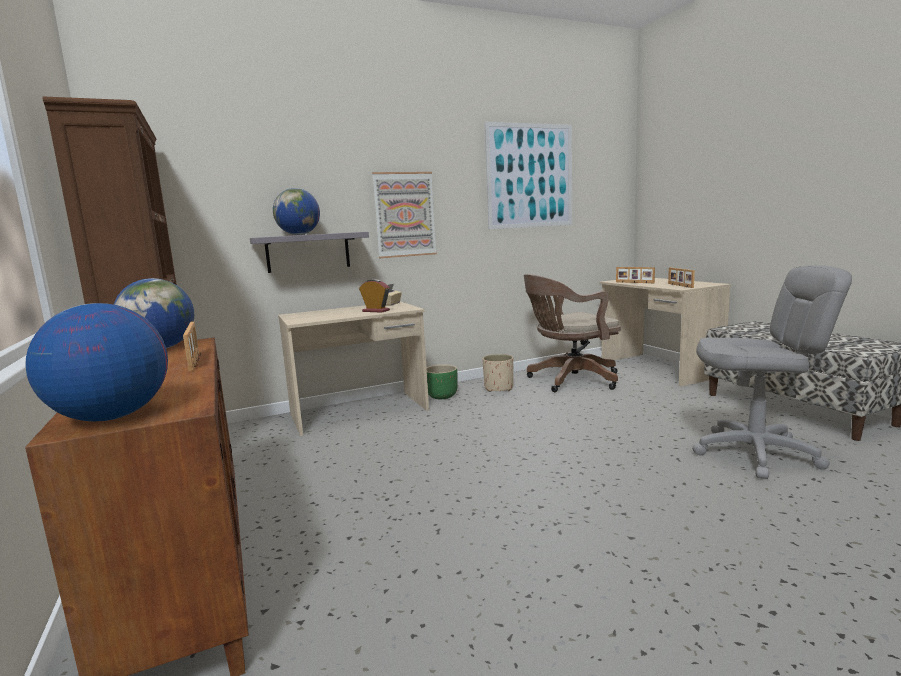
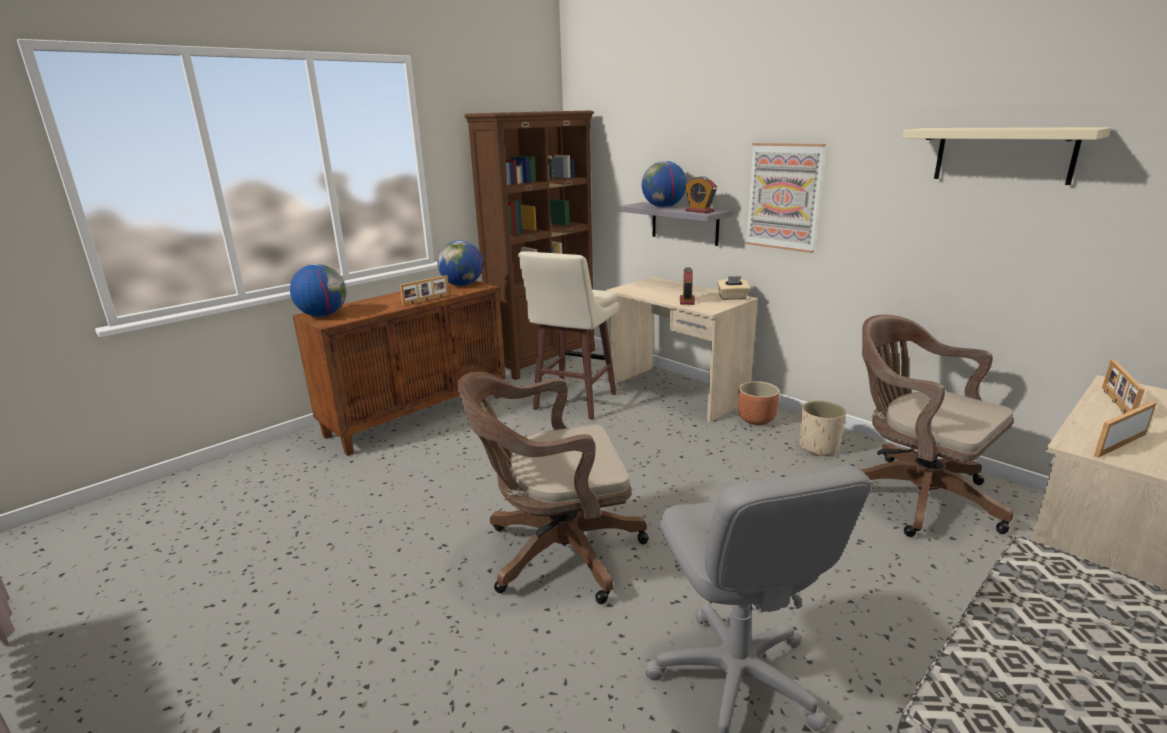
camera: 70 degrees right, 10 degrees up
green planter [427,364,458,399] -> brown planter [738,381,780,425]
picture [485,122,572,229] -> beige shelf [902,127,1111,185]
none -> brown office chair [458,372,649,604]
none -> beige stool [518,251,619,420]
none -> alarm clock [685,176,717,213]

